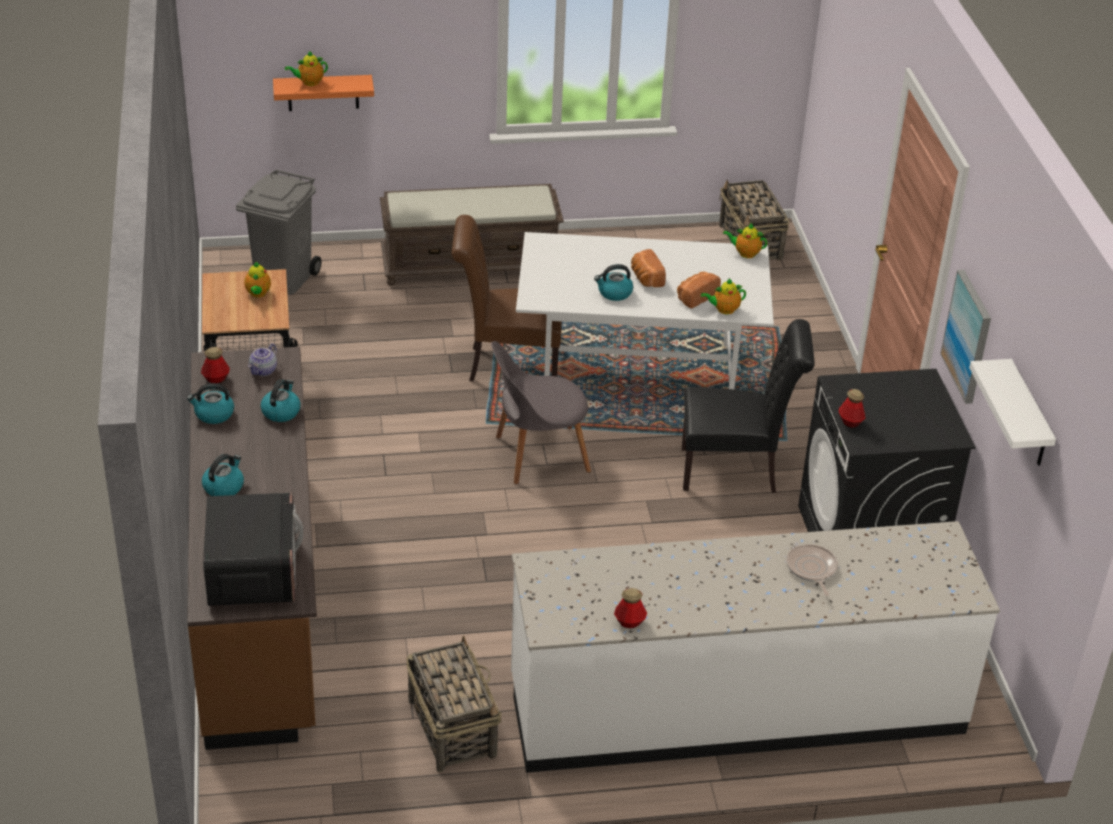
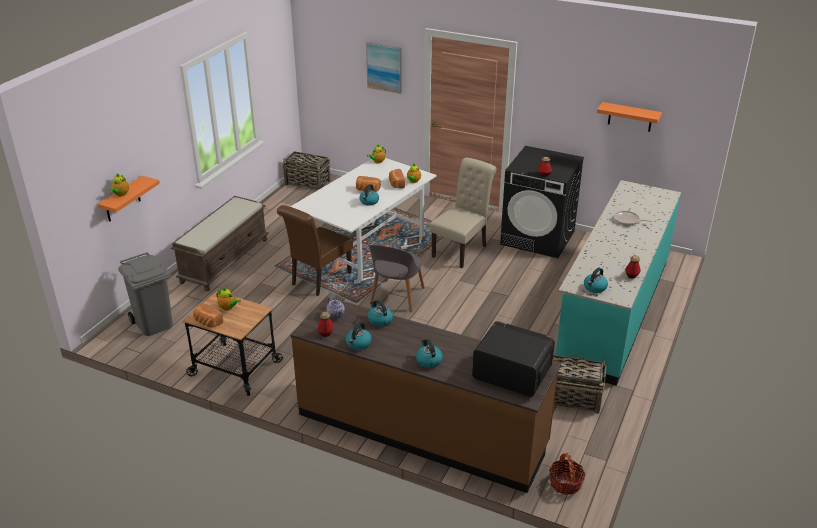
camera: 55 degrees left, 5 degrees down
white counter [511,521,1000,773] -> turquoise counter [556,180,681,386]
black chair [682,319,815,493] -> beige chair [430,158,497,268]
picture [940,270,991,404] -> picture moved to [366,42,402,94]
white shelf [969,359,1056,466] -> orange shelf [597,102,662,132]
none -> bread [193,303,223,328]
none -> basket [549,453,586,495]
none -> kettle [584,268,608,293]

